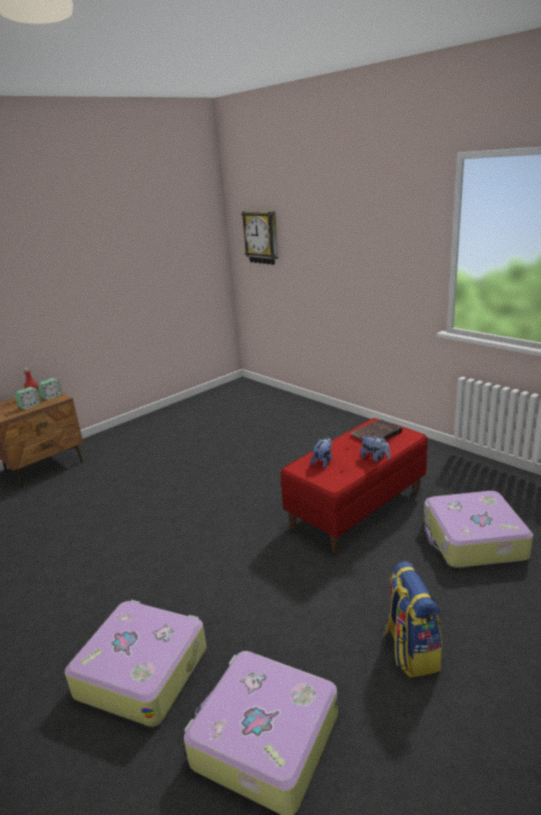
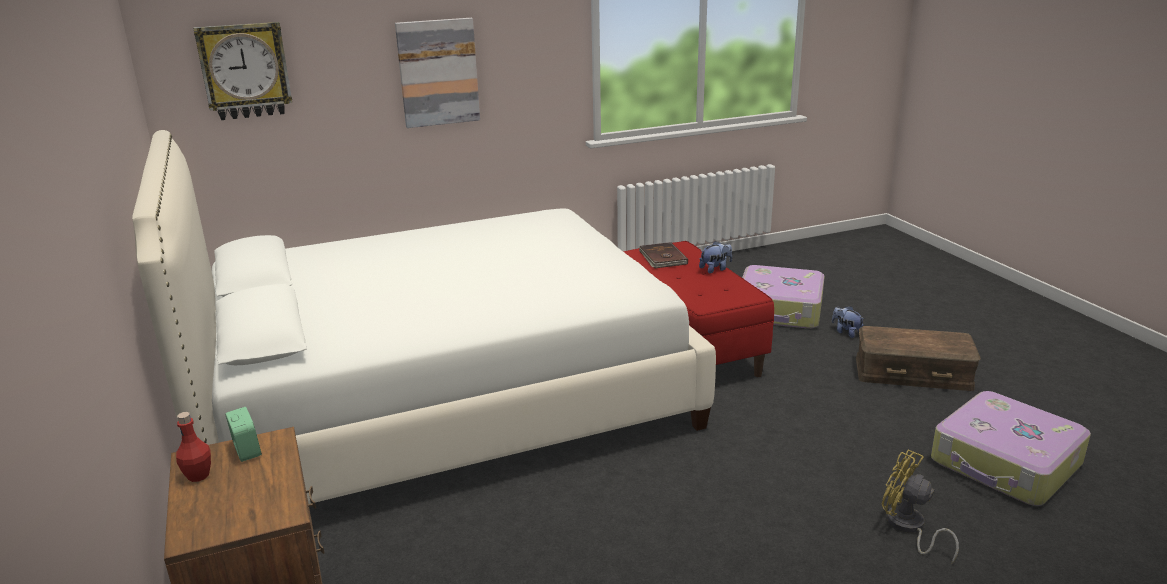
camera: 70 degrees left, 0 degrees up
alarm clock [15,387,41,409] -> none
suitcase [65,600,207,727] -> yellow fan [882,450,959,564]
plush toy [311,437,332,468] -> plush toy moved to [832,306,864,338]
backpack [384,561,442,678] -> brown storage box [856,326,981,391]
none -> white bed [132,130,716,504]
none -> picture [395,18,480,128]

